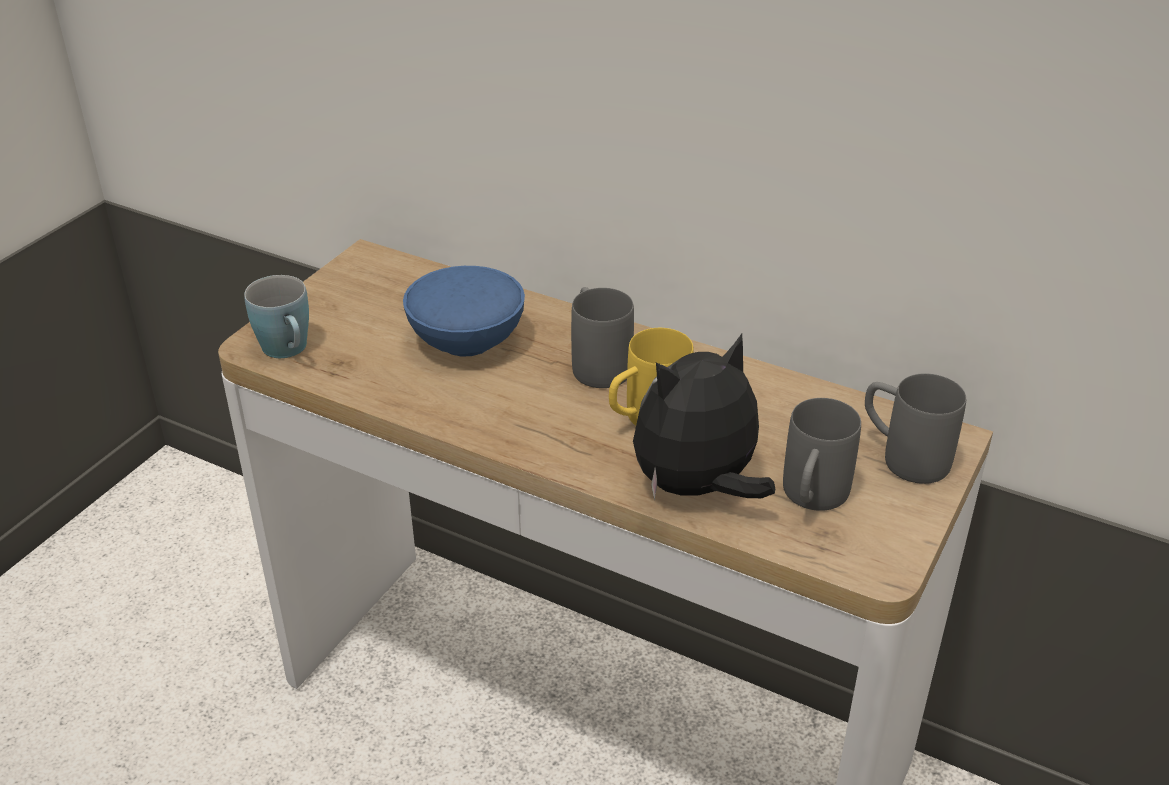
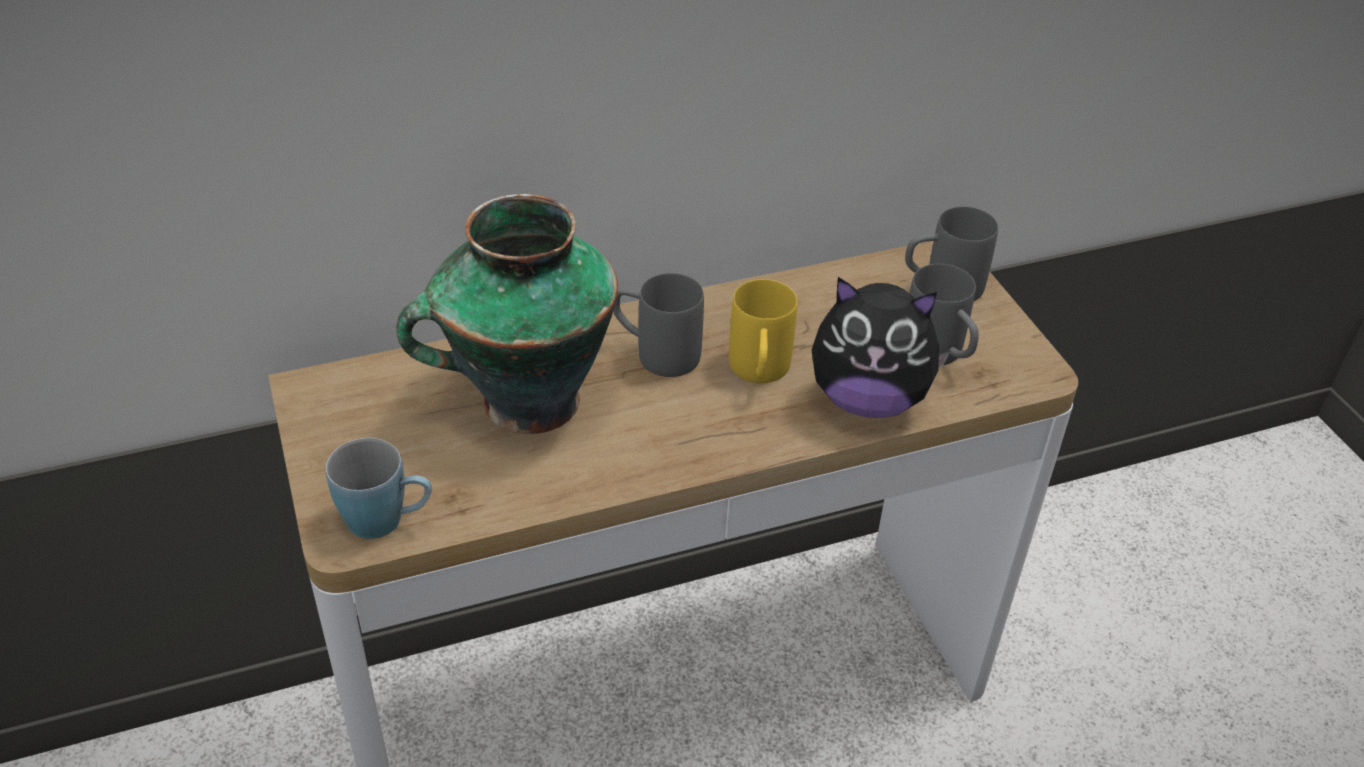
camera: 50 degrees left, 5 degrees up
blue bowl [403,266,525,357] -> vase [396,194,618,434]
plush toy [633,334,775,501] -> plush toy turned 90 degrees counterclockwise [812,277,951,418]

